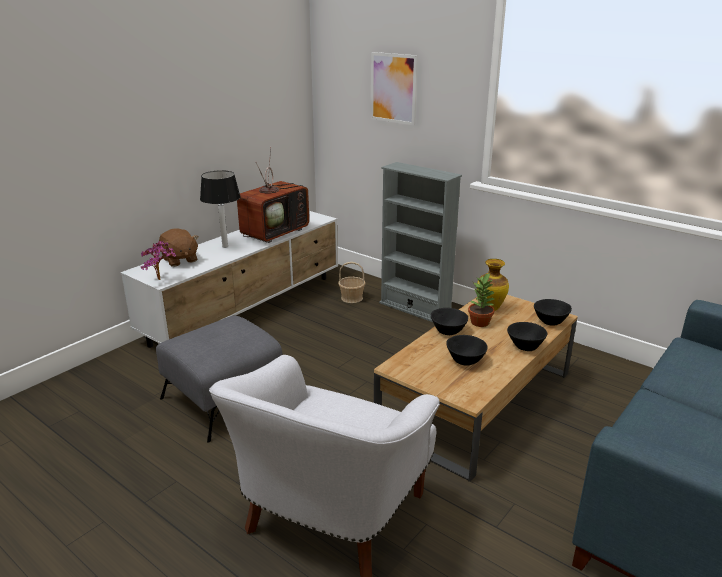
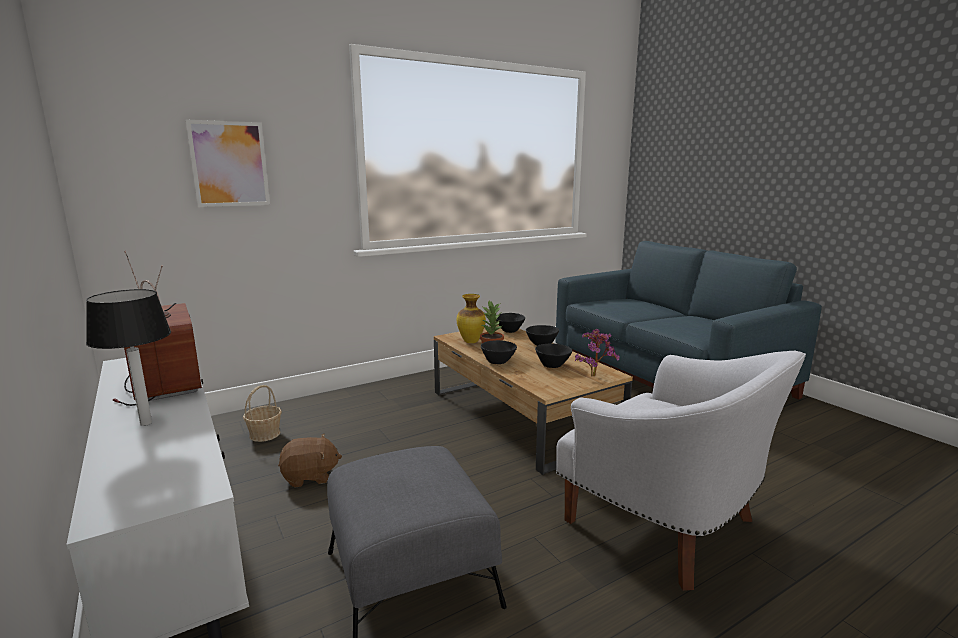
camera: 70 degrees left, 10 degrees down
potted plant [141,241,176,280] -> potted plant moved to [575,329,620,376]
brown plush toy [159,229,198,267] -> brown plush toy moved to [278,434,342,487]
grey bookcase [379,162,462,322] -> none

